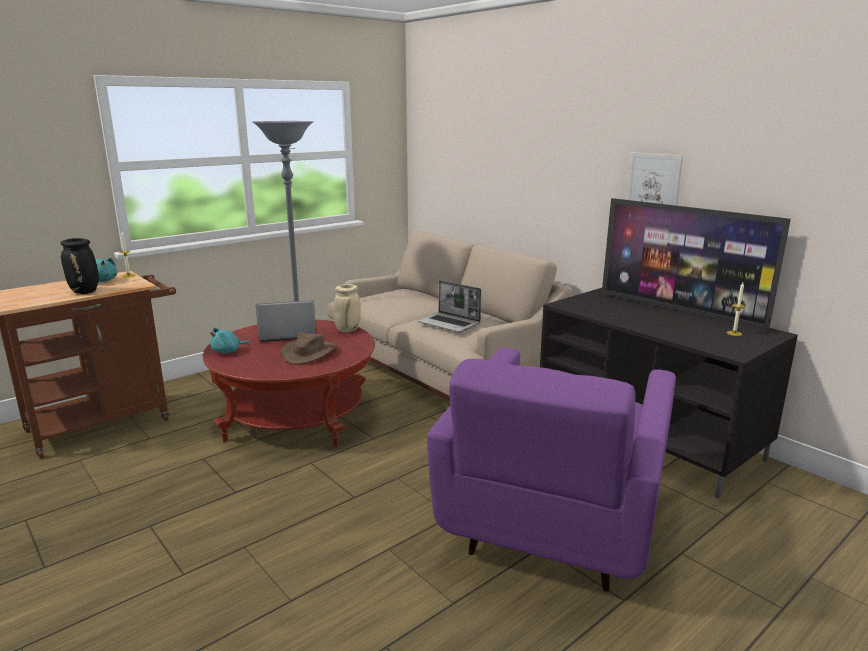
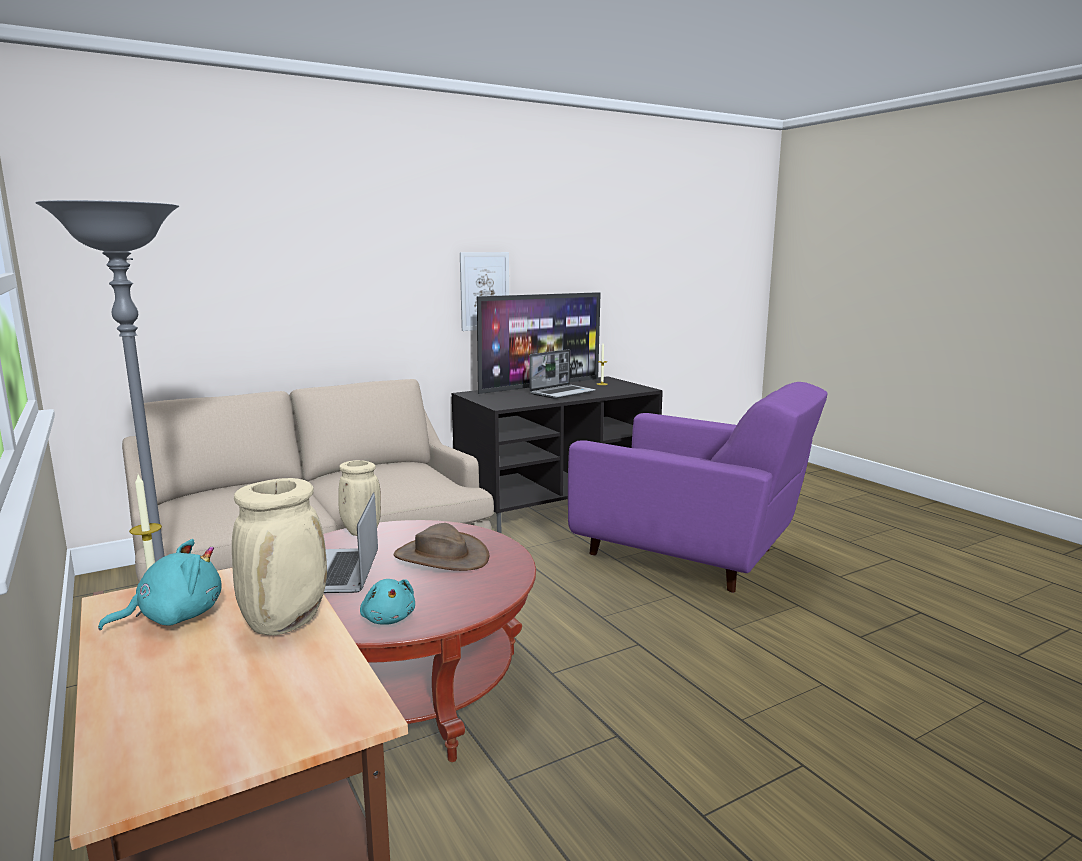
camera: 80 degrees left, 5 degrees down
black vase [61,238,99,294] -> beige vase [232,478,327,635]
laptop [418,280,481,332] -> laptop moved to [530,349,596,399]

